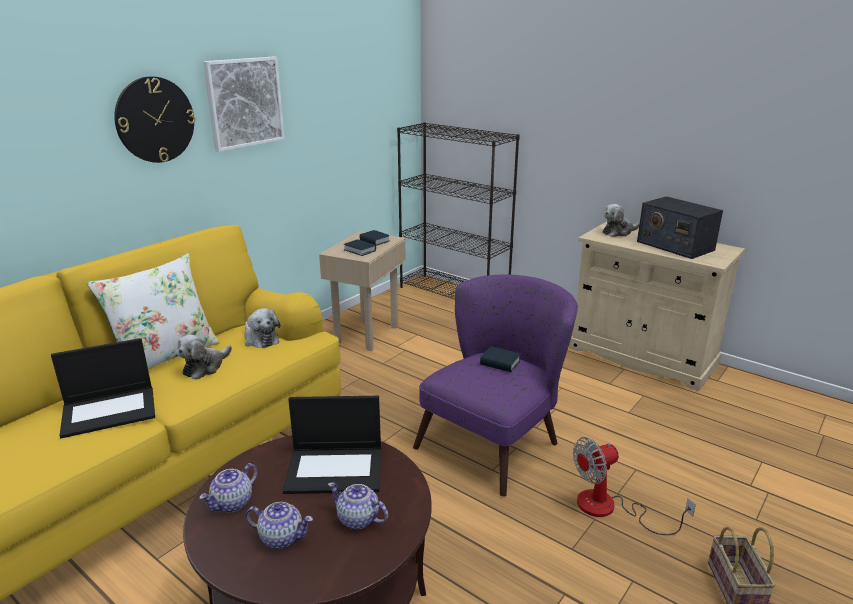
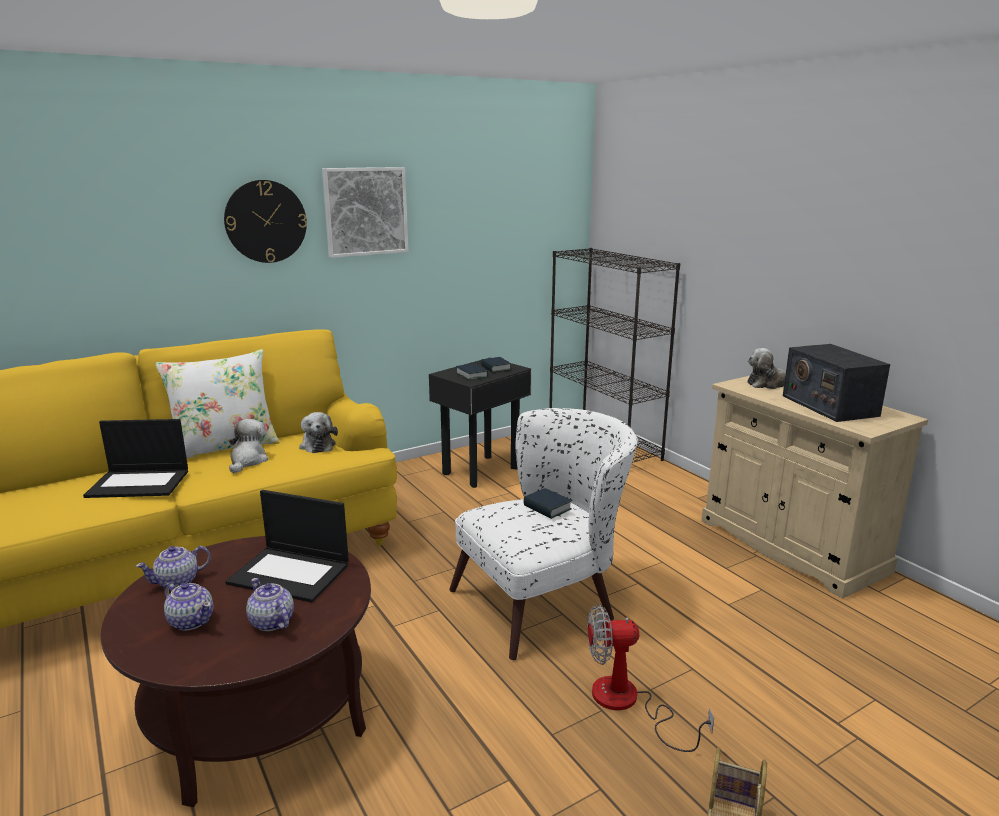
camera: 20 degrees right, 5 degrees down
plush toy [177,335,232,380] -> plush toy turned 135 degrees clockwise [229,419,268,473]
beige side table [319,231,406,351] -> black side table [429,358,532,488]
purple armchair [413,274,578,496] -> white armchair [449,408,638,660]

